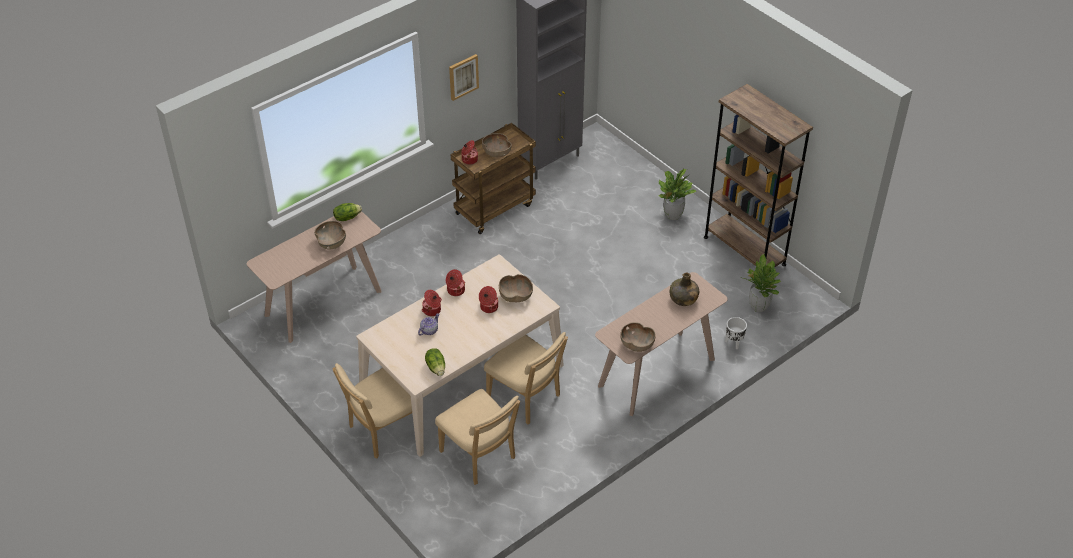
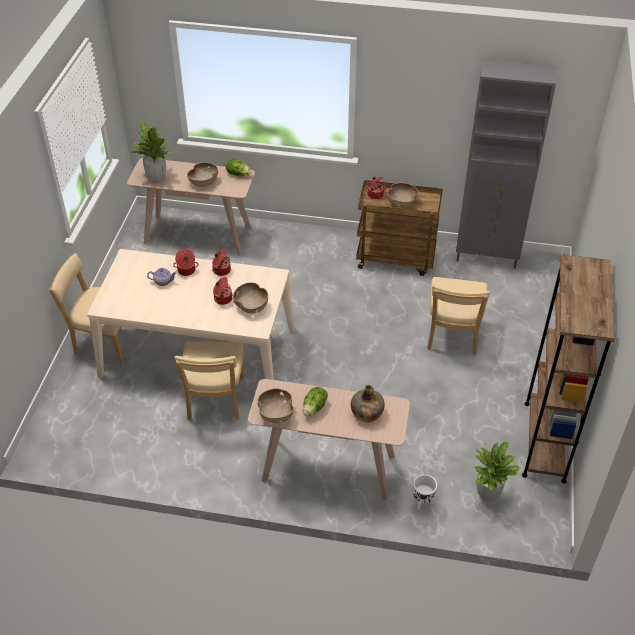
camera: 50 degrees right, 0 degrees up
lettuce [425,348,445,376] -> lettuce moved to [303,387,328,416]
beige chair [435,389,520,485] -> beige chair moved to [427,277,490,355]
picture [449,54,479,101] -> none
potted plant [659,169,696,220] -> potted plant moved to [131,122,172,182]

